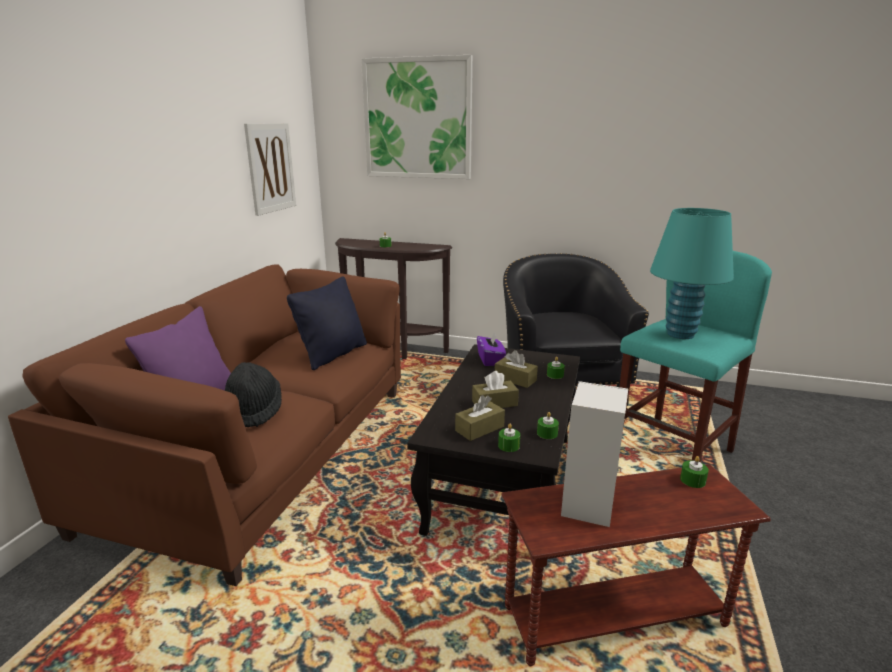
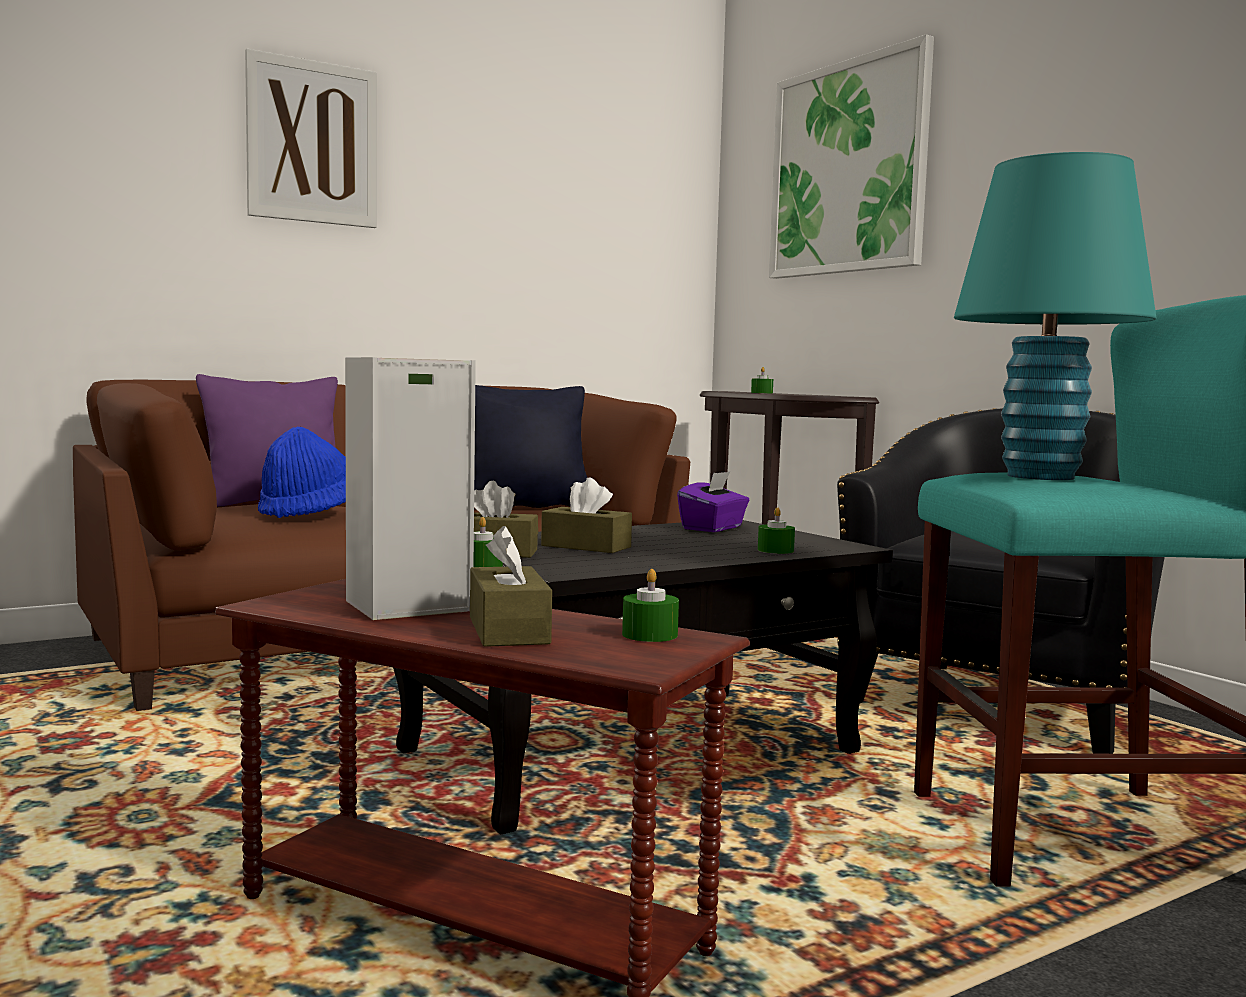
camera: 40 degrees right, 15 degrees down
black hat [225,362,282,427] -> blue hat [258,427,346,518]
picture [244,123,296,216] -> picture moved to [245,49,377,228]
brown tissue box [495,350,538,388] -> brown tissue box moved to [470,526,552,647]
green candle [537,412,559,439] -> none

